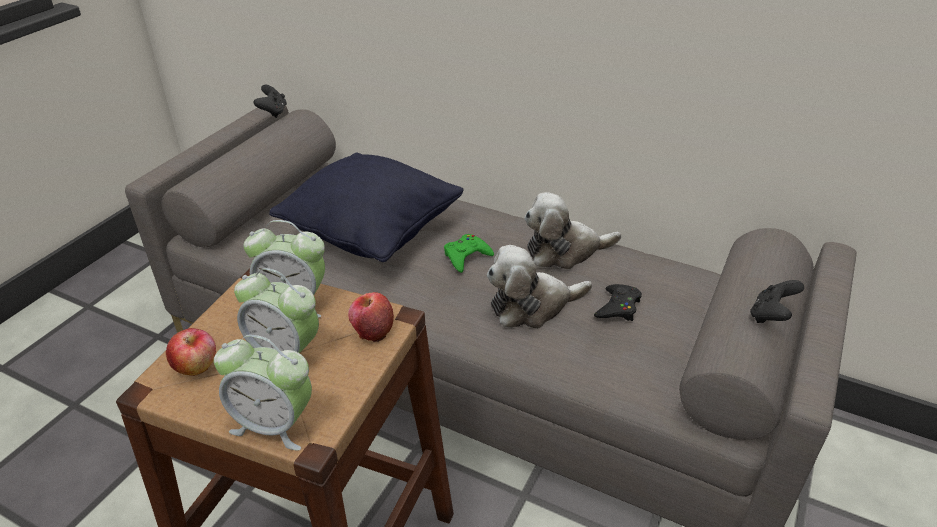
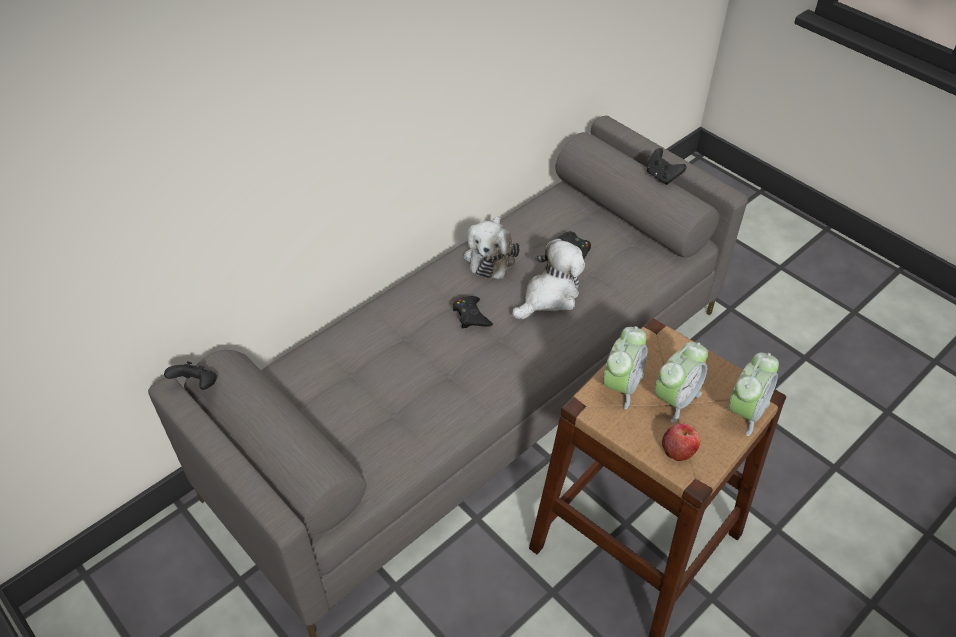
camera: 70 degrees left, 10 degrees up
black pillow [269,153,464,262] -> none
apple [348,292,394,342] -> none
green game controller [444,234,494,273] -> black game controller [453,296,493,329]
plush toy [487,245,592,328] -> plush toy turned 135 degrees counterclockwise [512,239,585,319]

